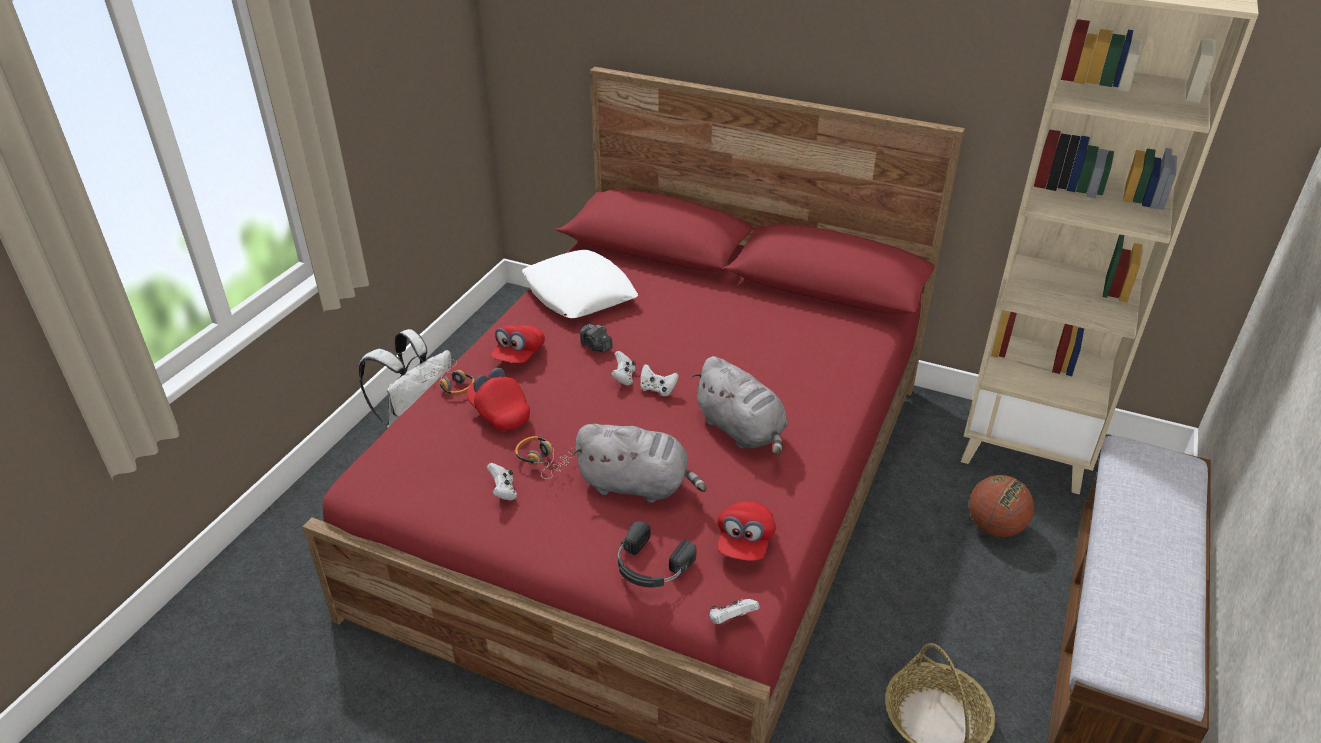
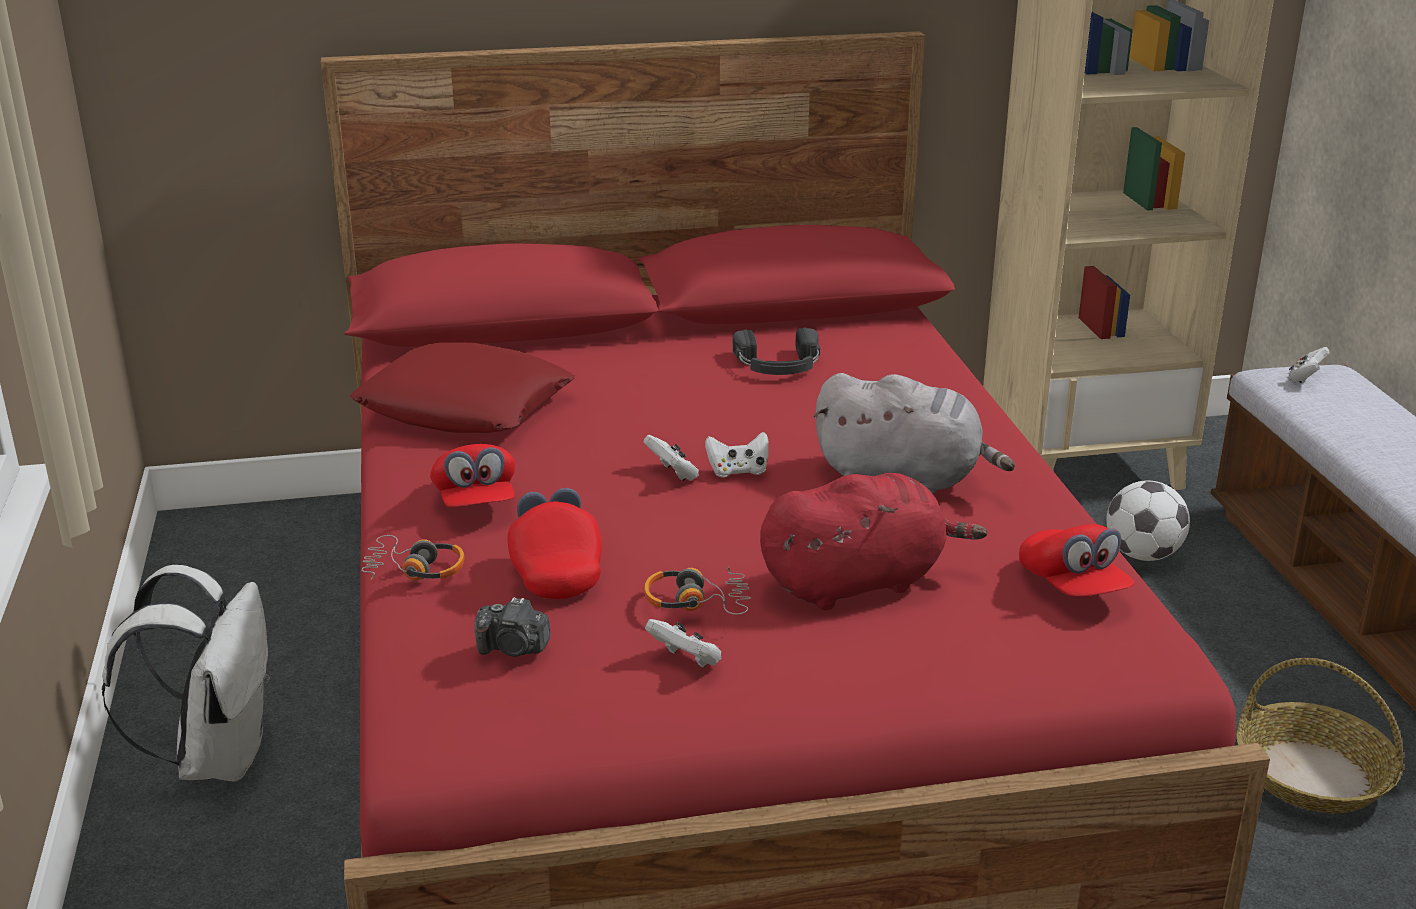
camera: 35 degrees left, 10 degrees down
red cap [467,368,530,431] -> red cap turned 60 degrees clockwise [507,488,602,599]
white pillow [522,250,638,318] -> red pillow [350,342,575,433]
grey plush toy [572,424,707,503] -> red plush toy [760,473,987,610]
camera [580,324,613,353] -> camera moved to [474,597,550,657]
black headphones [618,521,696,587] -> black headphones moved to [732,328,820,375]
white game controller [709,599,759,624] -> white game controller moved to [1289,347,1330,383]
basketball [969,475,1034,537] -> football [1106,480,1190,561]

